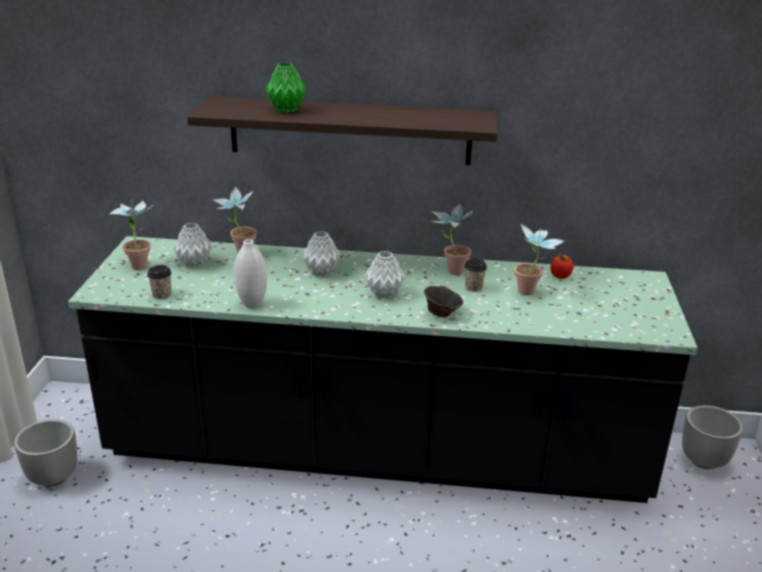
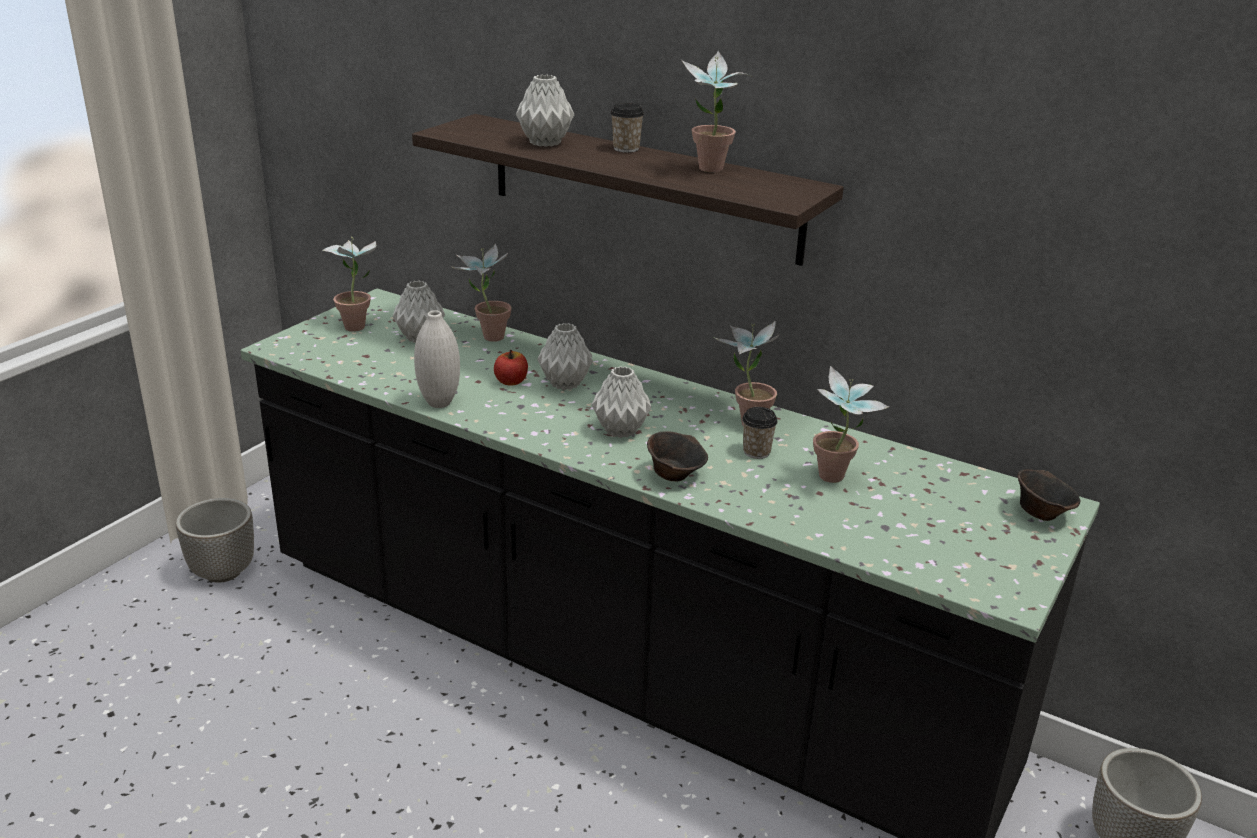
camera: 25 degrees right, 0 degrees up
cup [147,265,171,300] -> cup moved to [610,103,644,153]
green vase [265,63,306,113] -> grey vase [516,75,574,147]
apple [550,255,573,279] -> apple moved to [494,350,528,386]
none -> potted plant [682,51,753,172]
none -> brown bowl [1017,469,1080,521]

